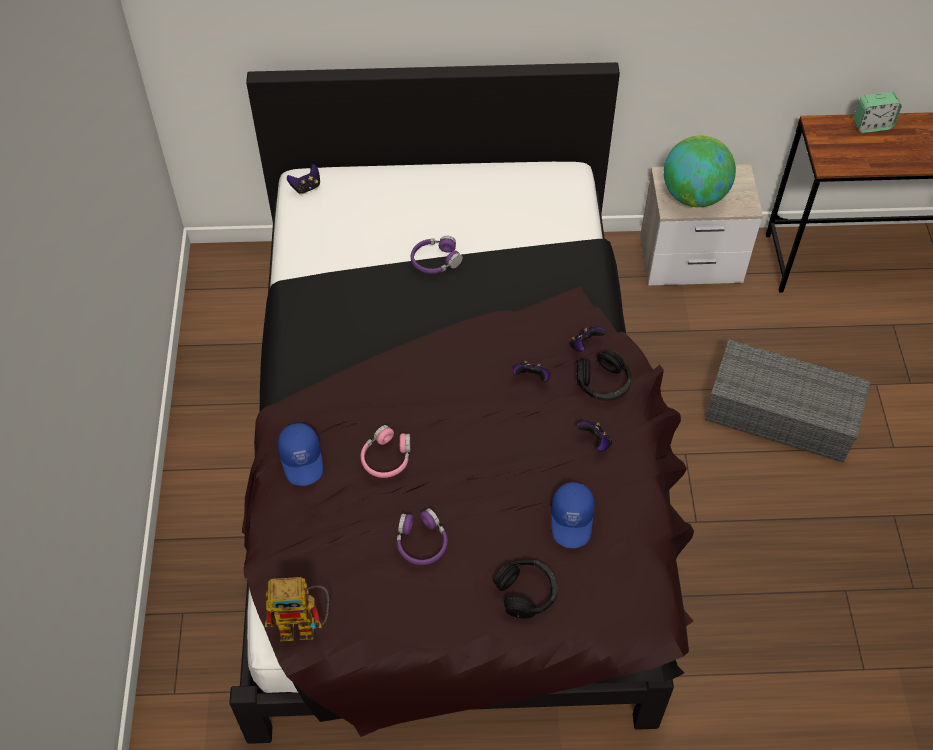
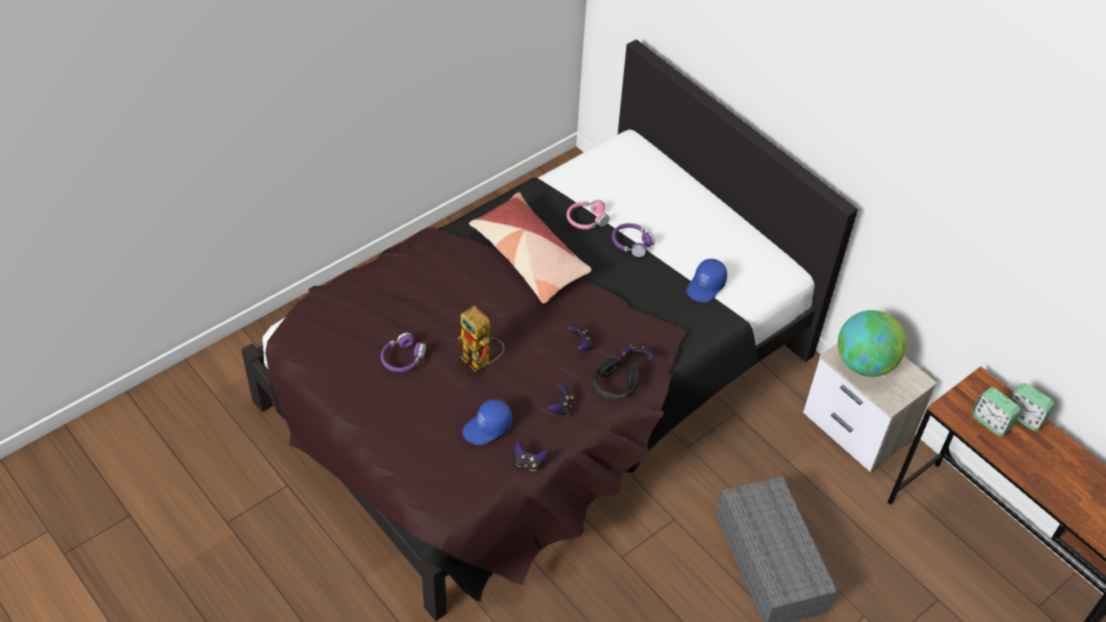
camera: 50 degrees right, 5 degrees down
toy robot [265,577,329,641] -> toy robot moved to [458,306,505,372]
blue cap [278,423,323,486] -> blue cap moved to [686,259,727,302]
game controller [287,164,320,194] -> game controller moved to [514,441,547,471]
pink headphones [361,425,411,478] -> pink headphones moved to [567,200,610,229]
black headphones [493,559,558,618] -> none
none -> pillow [469,192,591,303]
none -> alarm clock [972,387,1021,436]

